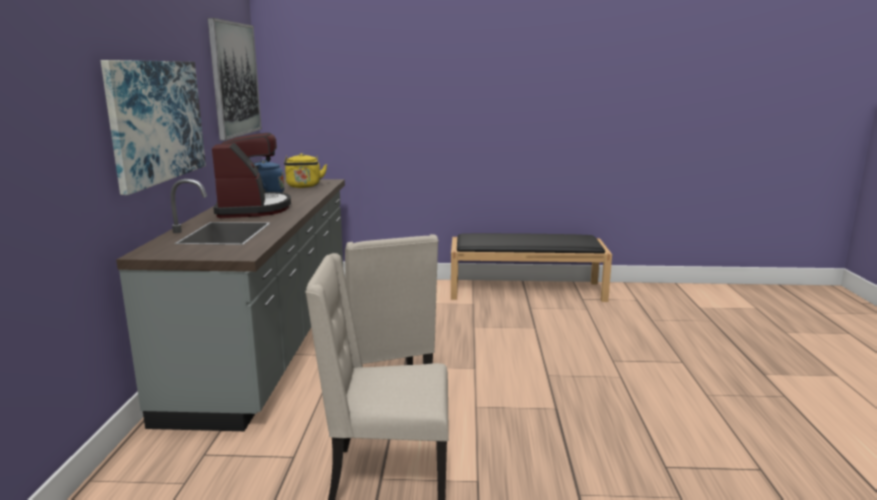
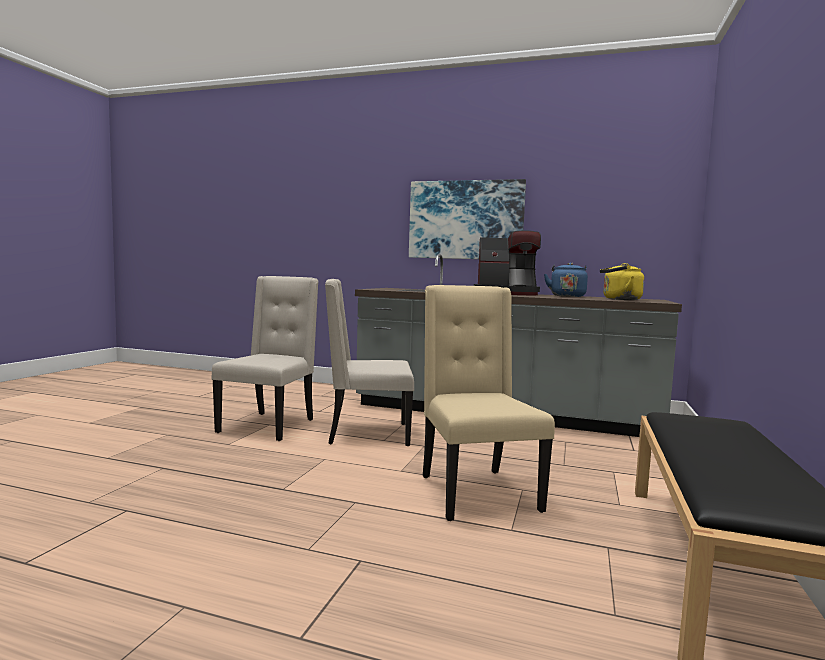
camera: 105 degrees right, 10 degrees down
picture [208,18,262,140] -> none
none -> beige chair [423,285,555,521]

